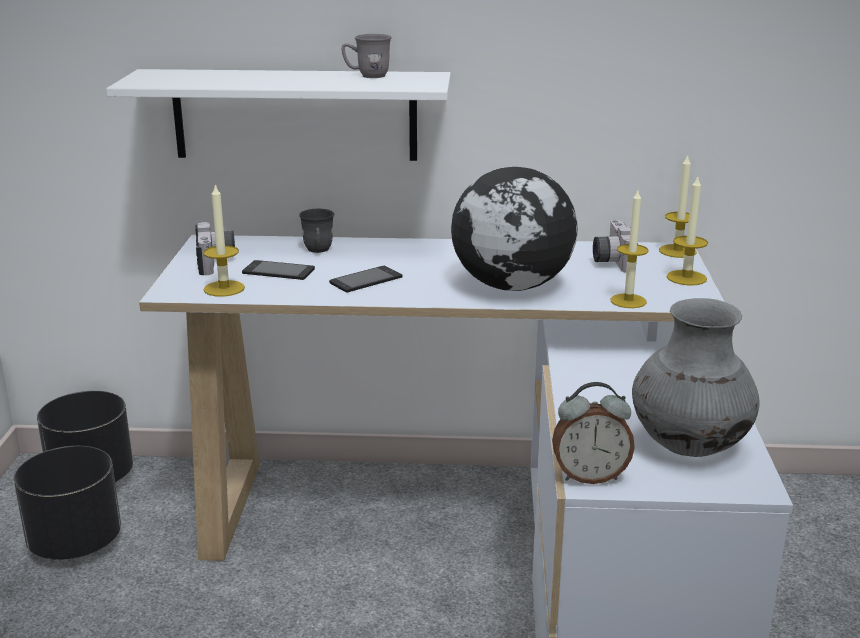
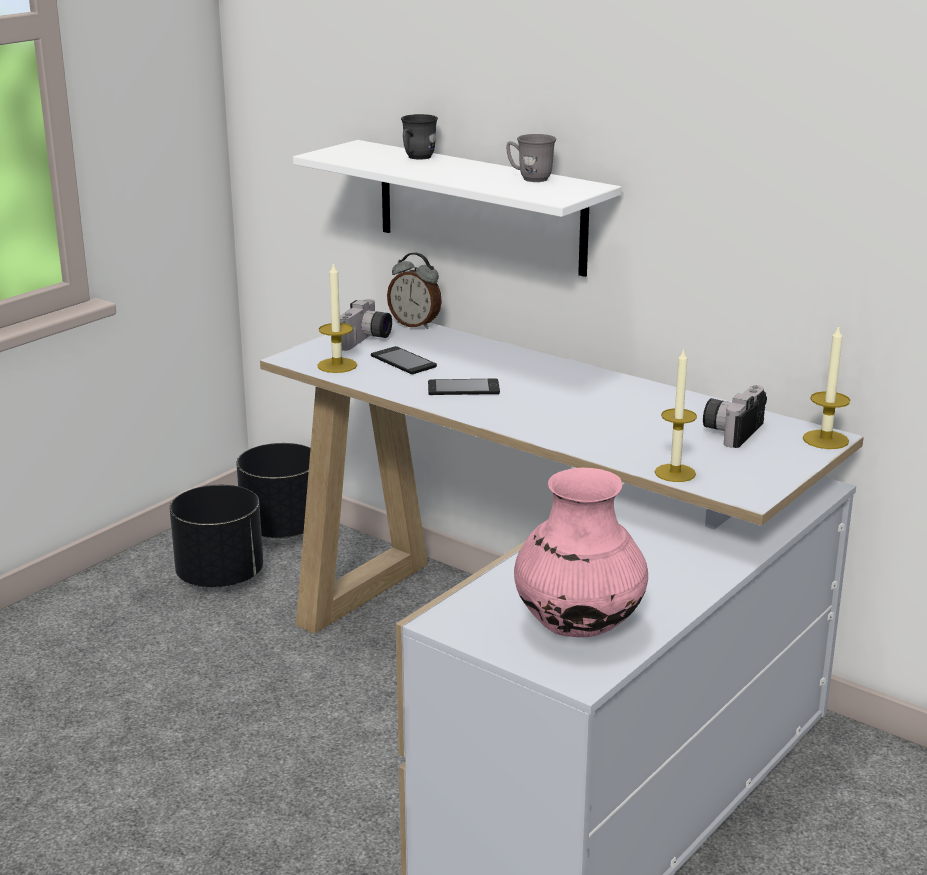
camera: 35 degrees right, 0 degrees up
grey mug [299,209,334,253] -> grey mug moved to [401,114,438,160]
globe [451,167,578,291] -> none
alarm clock [552,382,635,484] -> alarm clock moved to [387,252,442,329]
grey vase [632,298,760,457] -> pink vase [514,468,648,637]
candle [667,176,708,285] -> none

